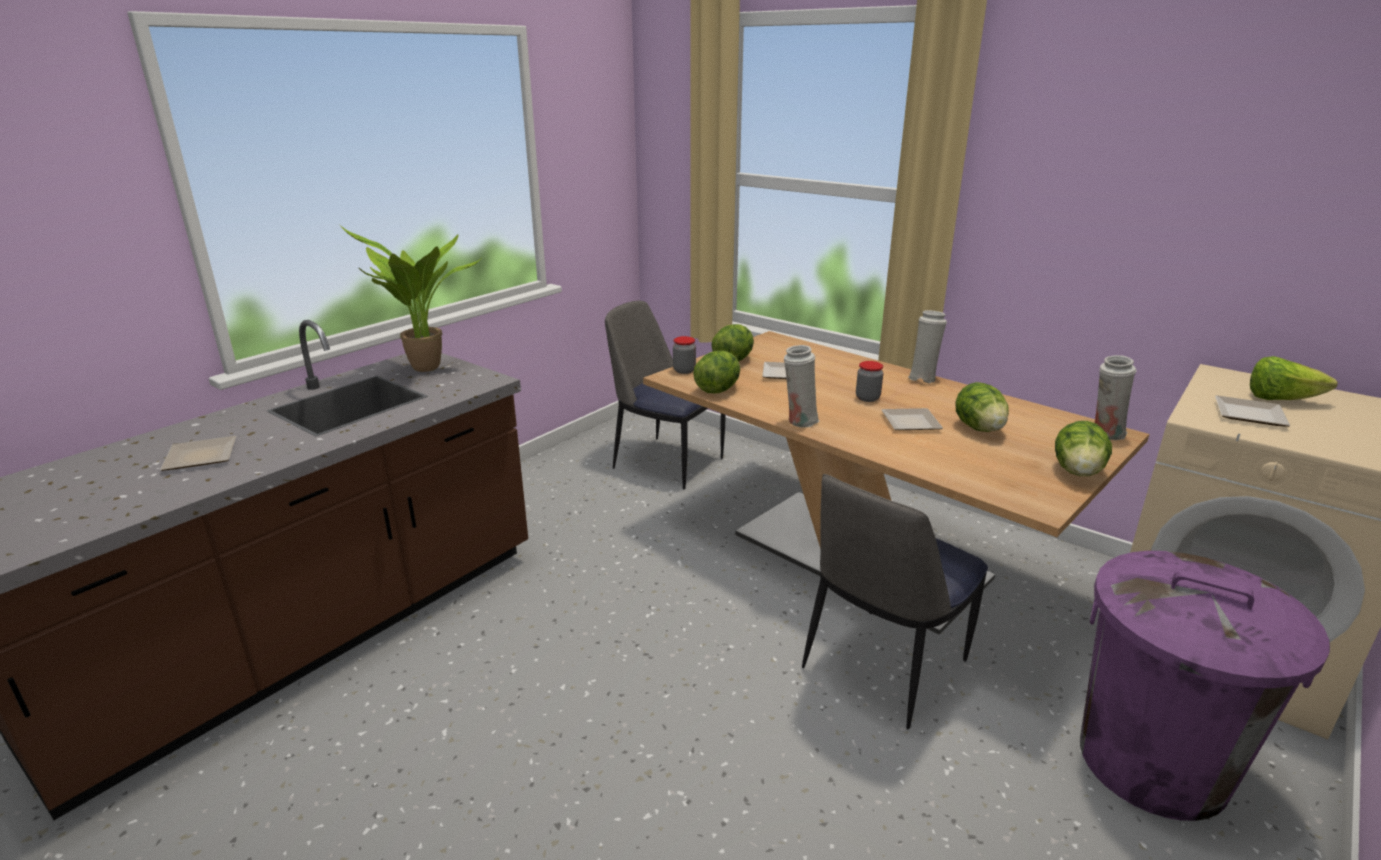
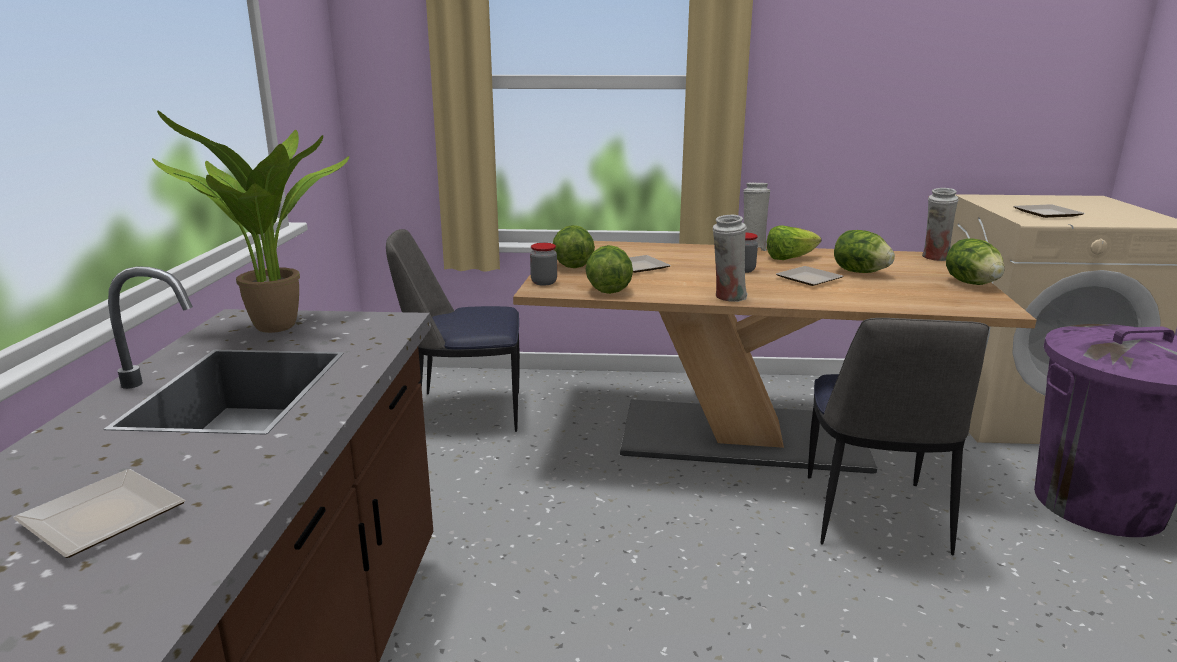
camera: 35 degrees left, 5 degrees down
lettuce [1250,356,1338,400] -> lettuce moved to [767,225,821,260]

